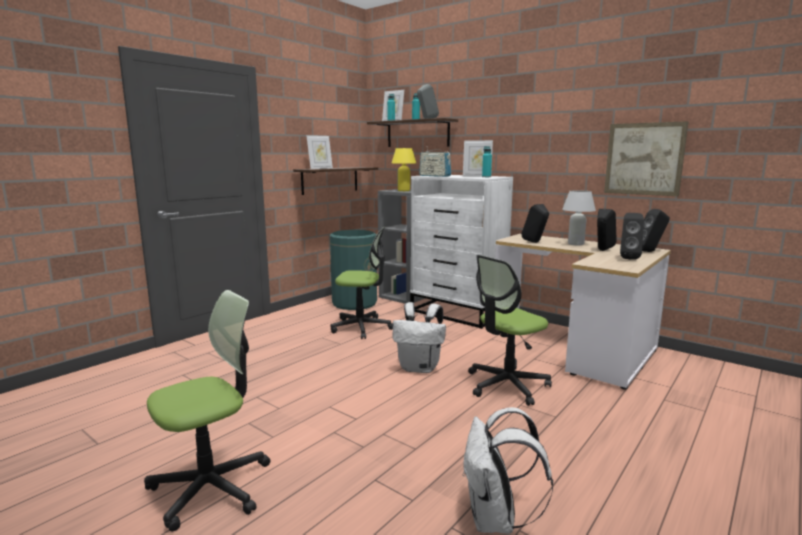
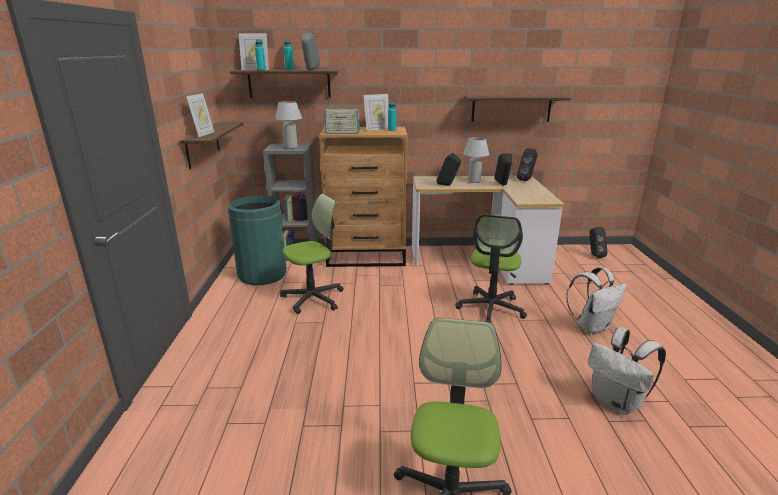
camera: 40 degrees left, 10 degrees up
yellow table lamp [392,148,416,191] -> white table lamp [275,101,302,149]
white backpack [393,302,446,373] -> white backpack moved to [566,267,627,334]
white dresser [410,175,513,329] -> brown dresser [319,127,408,267]
picture [604,121,688,196] -> shelf [463,95,571,122]
black speaker [620,213,644,260] -> black speaker moved to [589,227,608,258]

